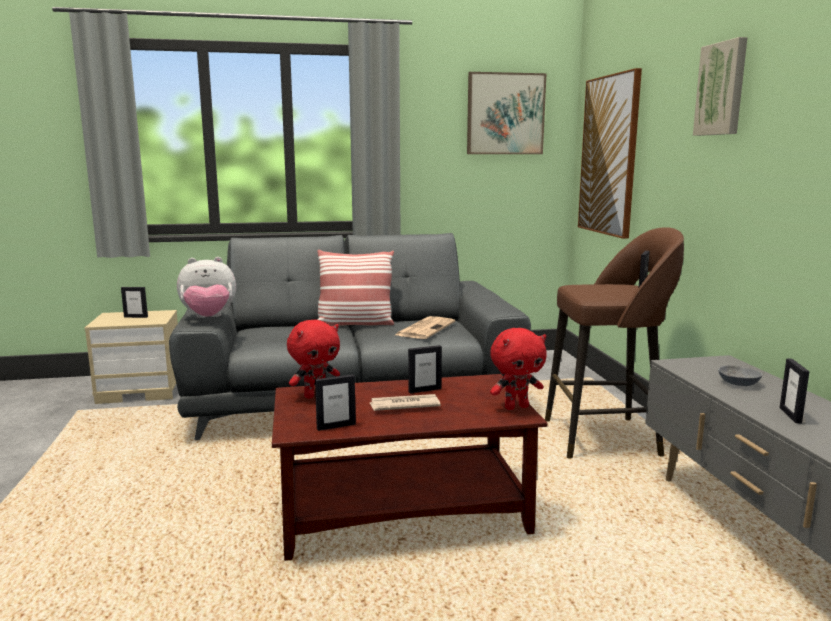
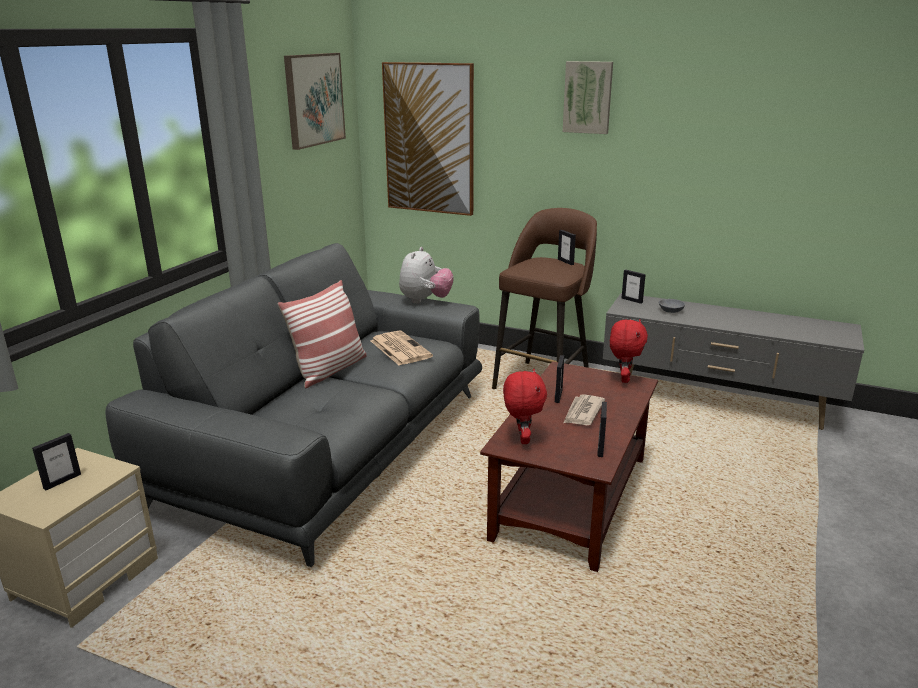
camera: 55 degrees left, 10 degrees up
plush toy [177,257,236,318] -> plush toy moved to [399,247,454,304]
picture frame [780,358,810,424] -> picture frame moved to [621,270,646,304]

